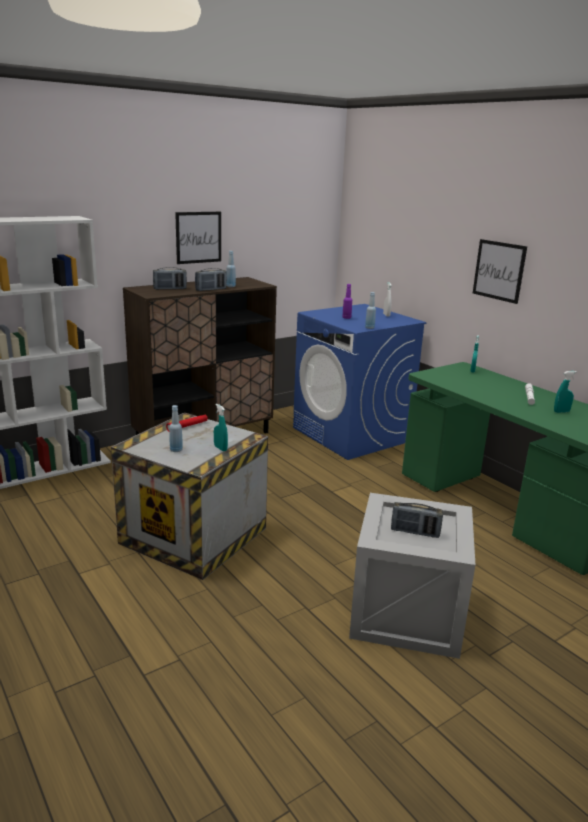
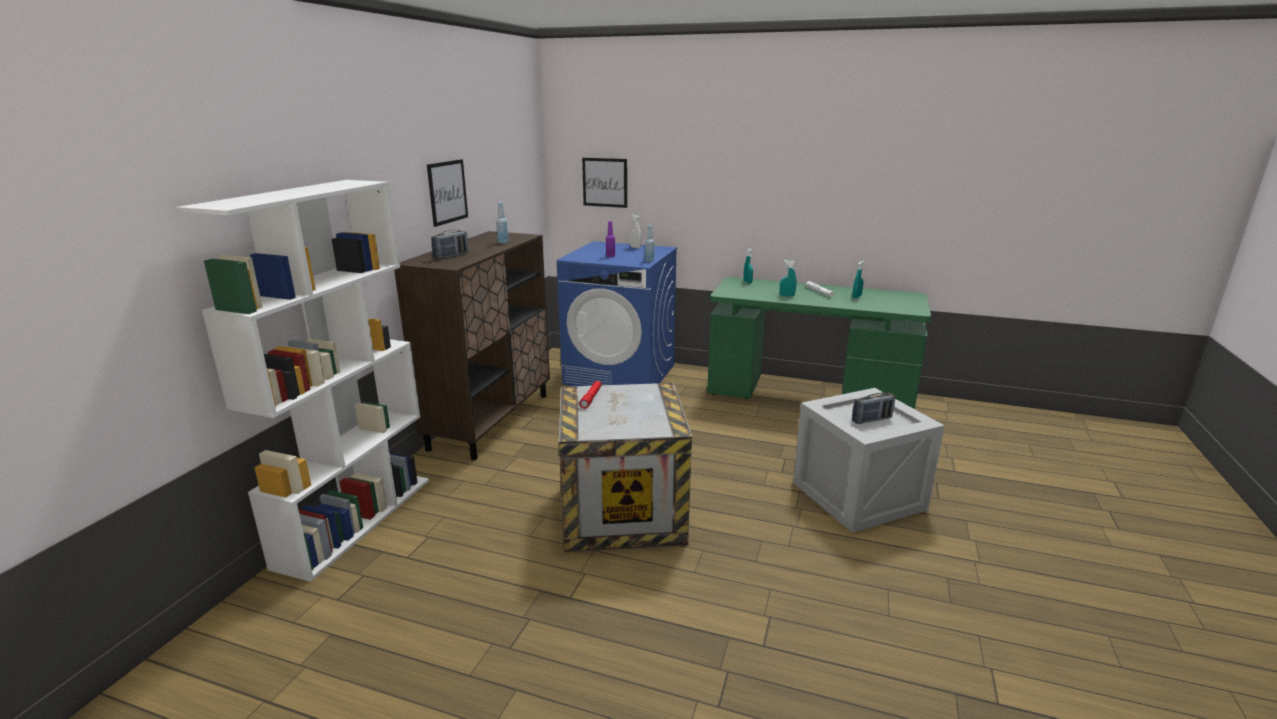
camera: 35 degrees left, 0 degrees up
blue bottle [169,405,183,452] -> none
radio [195,268,227,291] -> none
turquoise spray bottle [214,404,228,451] -> turquoise spray bottle moved to [780,260,797,297]
picture [473,239,527,304] -> picture moved to [582,158,627,208]

